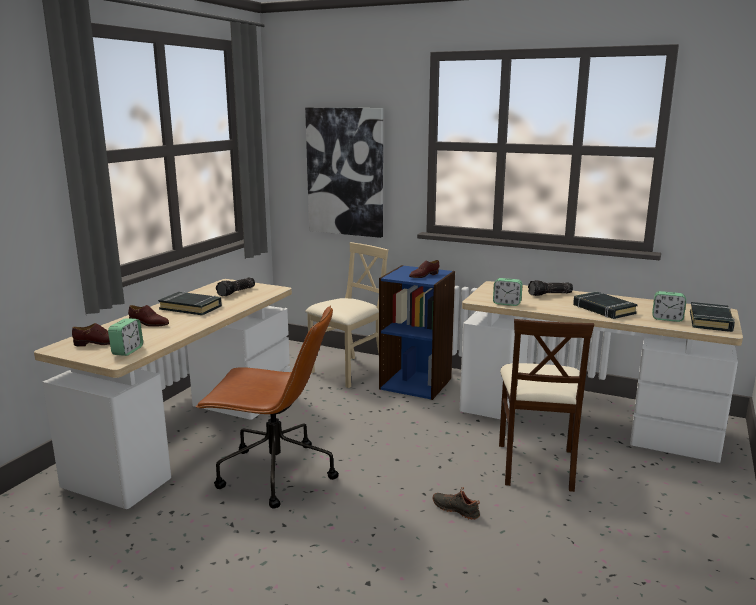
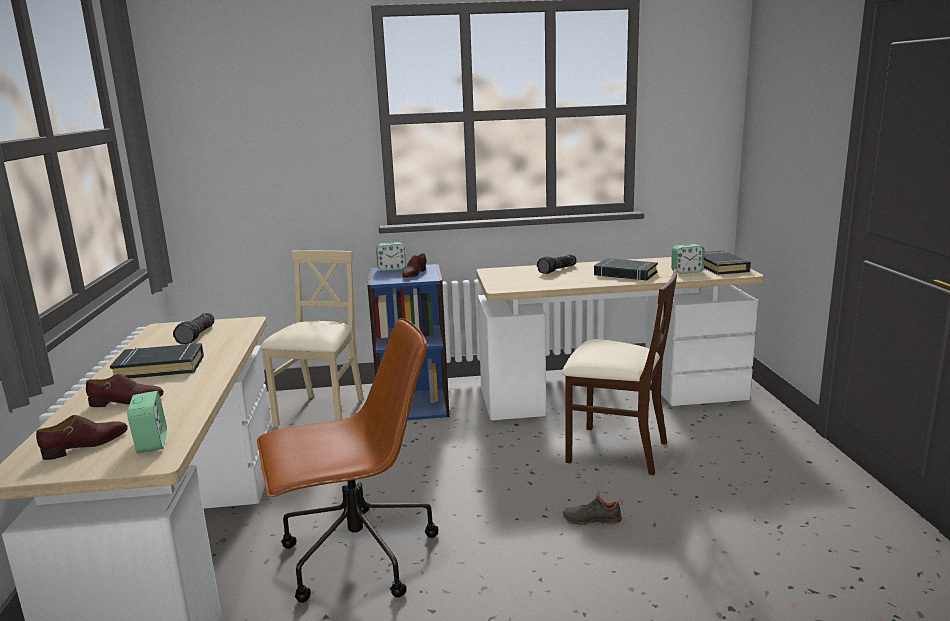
camera: 30 degrees left, 0 degrees up
picture [305,108,383,238] -> none
alarm clock [493,278,523,306] -> alarm clock moved to [376,242,406,271]
beige chair [499,319,594,492] -> beige chair turned 45 degrees counterclockwise [562,269,678,475]

